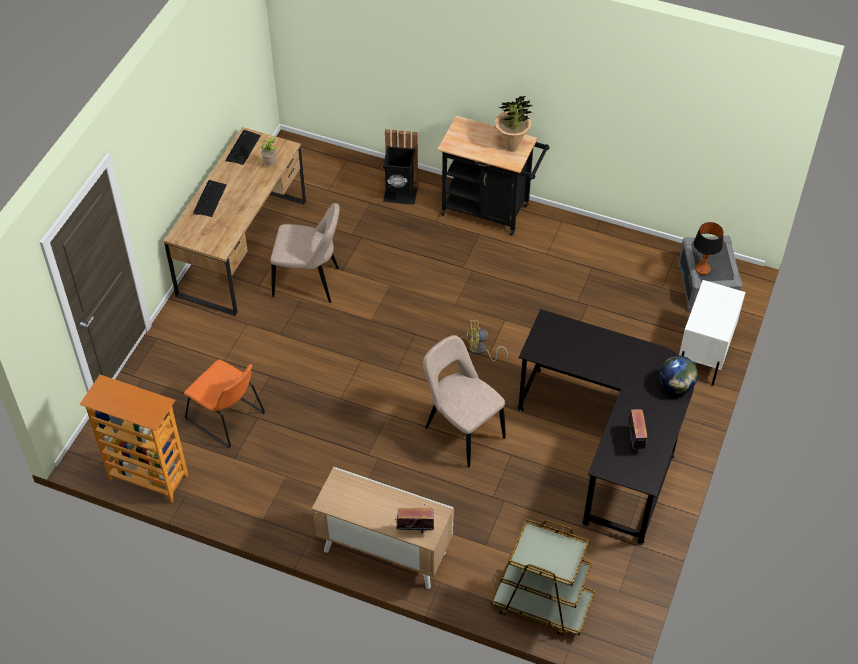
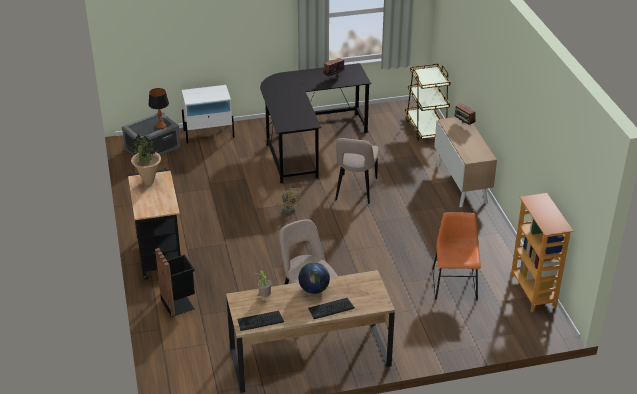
camera: 125 degrees left, 15 degrees down
globe [659,356,698,394] -> globe moved to [299,262,330,294]

